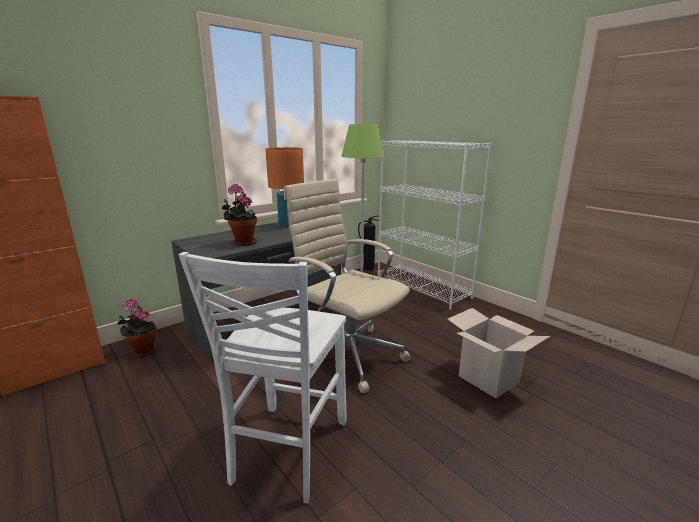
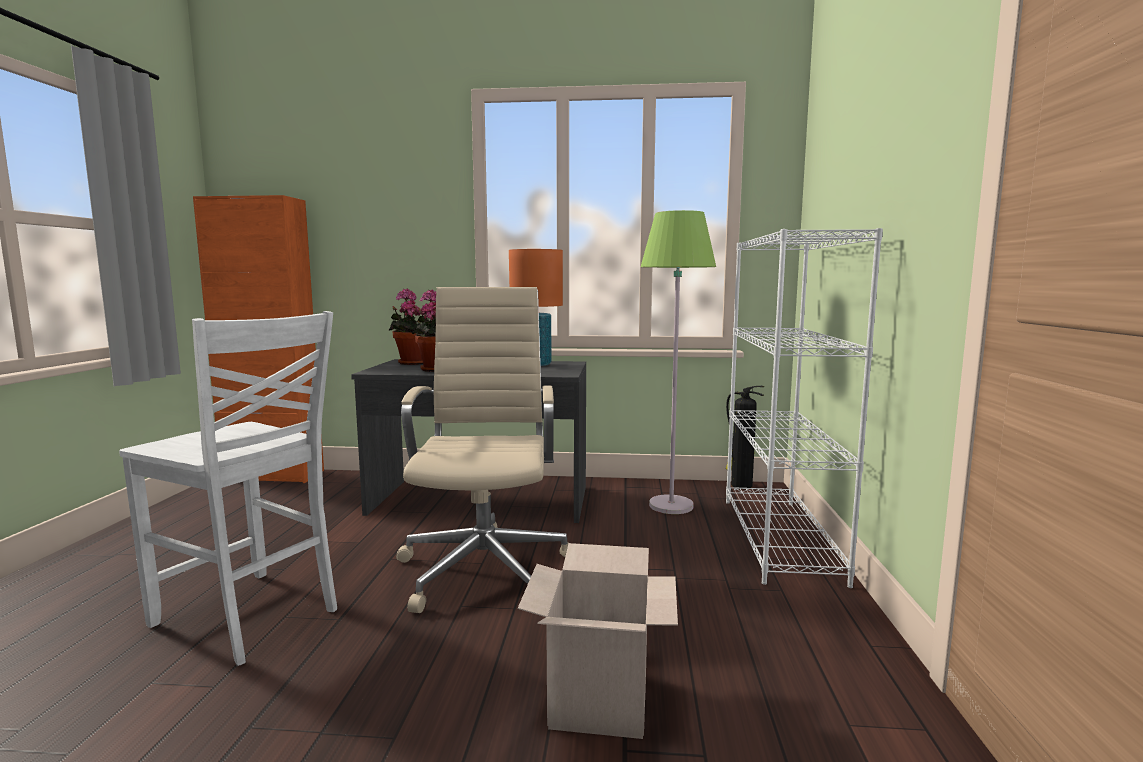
camera: 45 degrees right, 10 degrees down
potted plant [117,299,157,357] -> potted plant moved to [389,289,423,365]
white chair [179,252,347,503] -> white chair turned 120 degrees counterclockwise [119,311,337,666]

